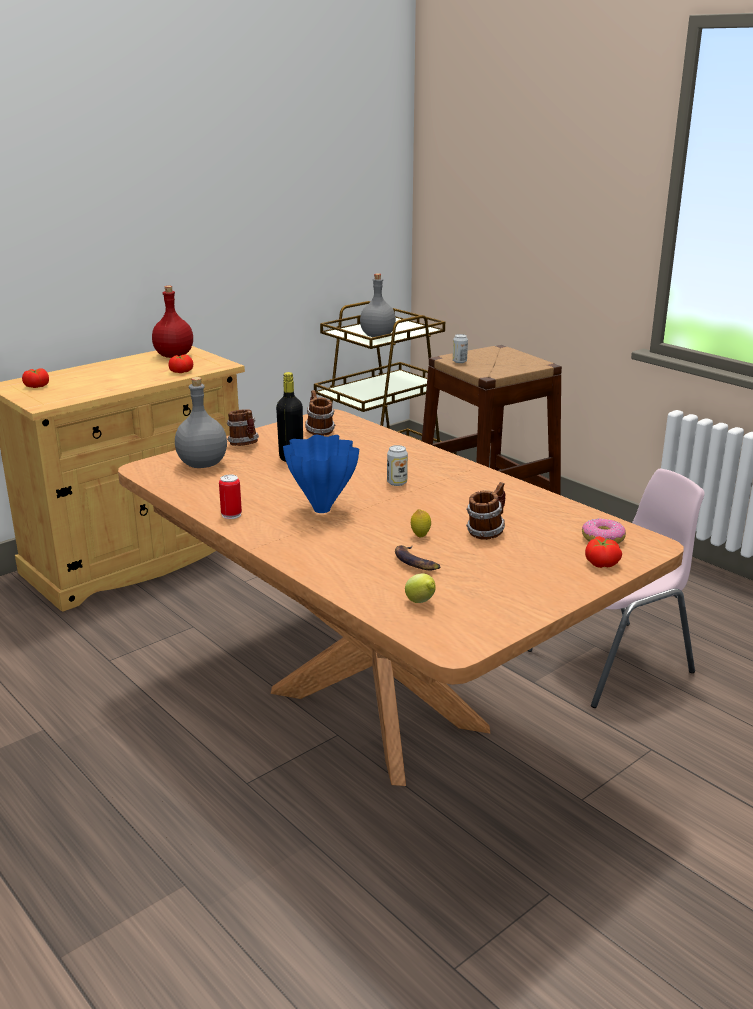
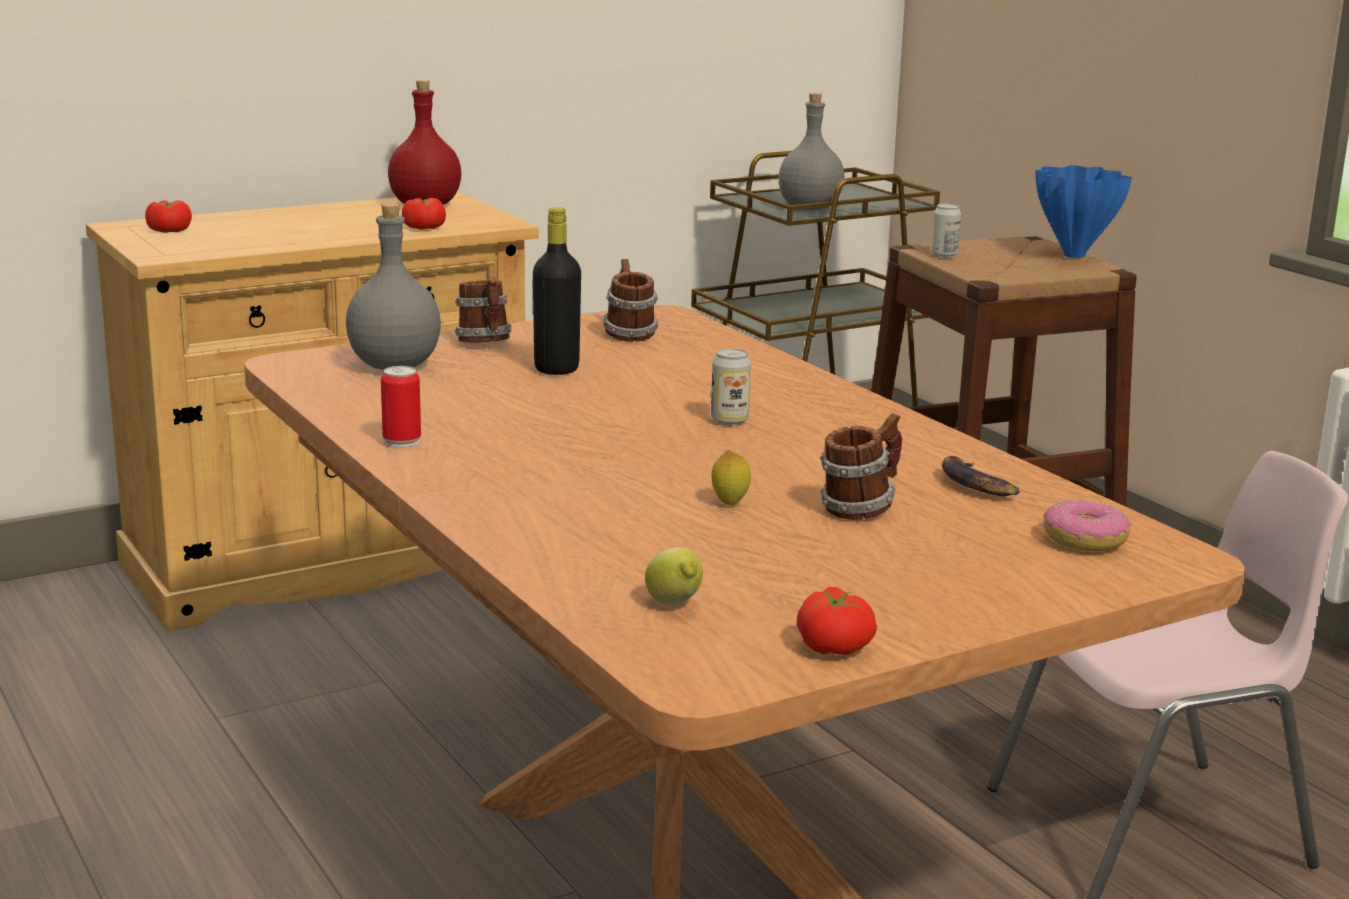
camera: 10 degrees right, 5 degrees down
blue vase [283,435,359,513] -> blue vase moved to [1035,165,1132,258]
banana [395,545,441,571] -> banana moved to [942,456,1020,496]
tomato [585,536,622,568] -> tomato moved to [797,587,877,655]

